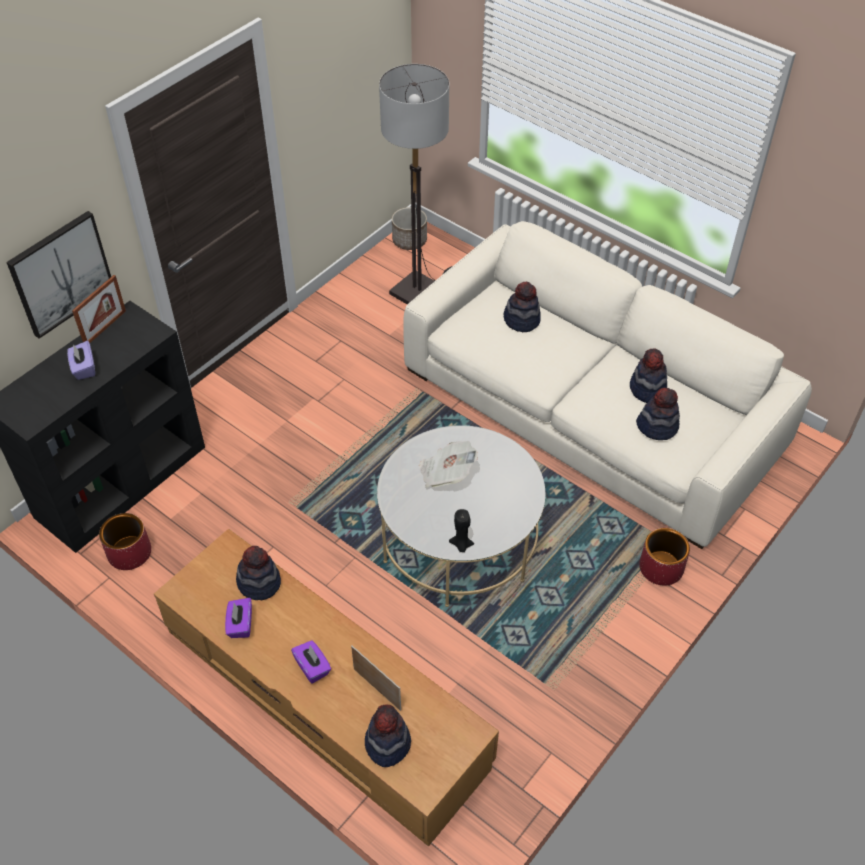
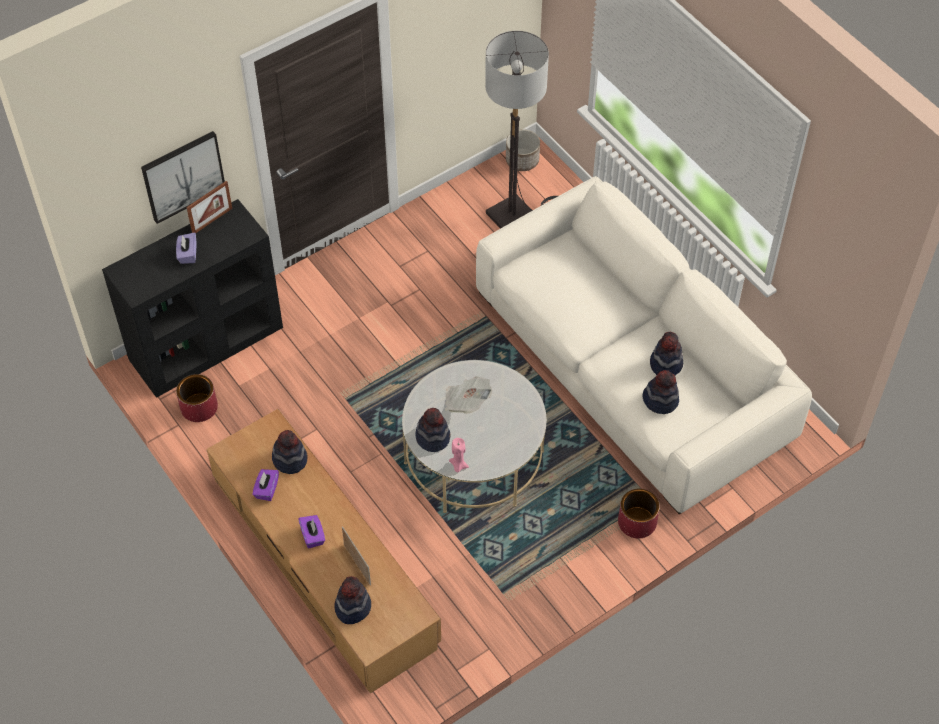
camera: 15 degrees right, 5 degrees up
black candle [449,509,474,552] -> pink candle [449,438,469,472]
hat [504,282,541,332] -> hat moved to [415,408,451,452]

